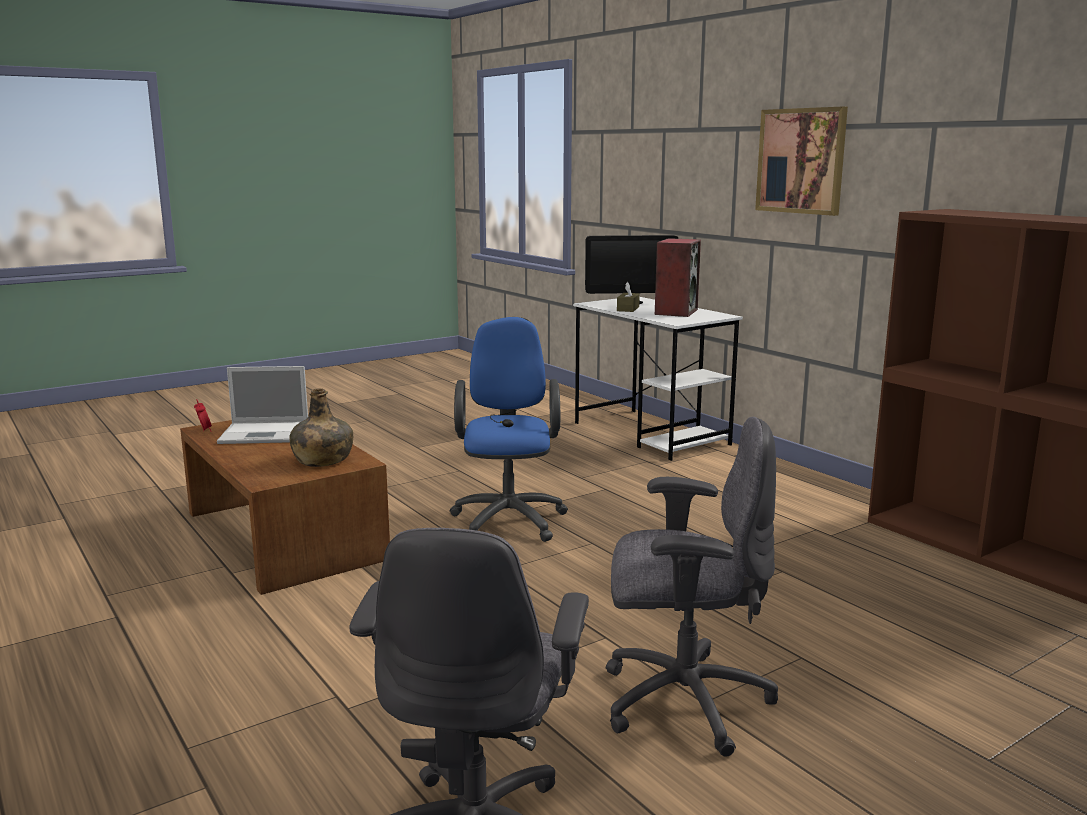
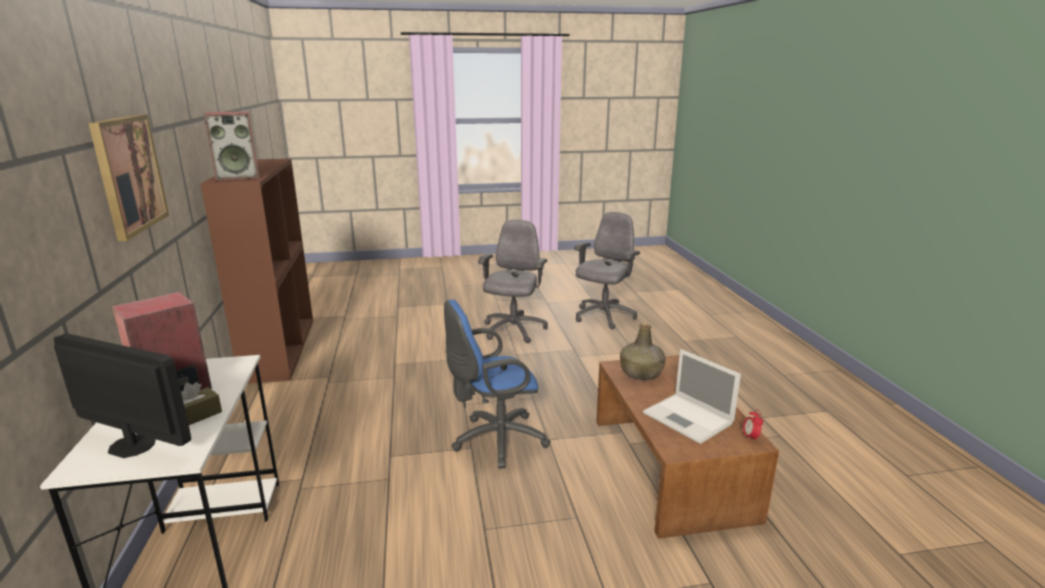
camera: 155 degrees left, 5 degrees up
laptop [217,366,308,444] -> laptop turned 150 degrees counterclockwise [643,349,741,444]
blue office chair [450,317,568,542] -> blue office chair turned 45 degrees clockwise [444,300,551,469]
grey office chair [606,417,778,757] -> grey office chair turned 75 degrees clockwise [478,220,548,343]
none -> speaker [204,111,259,181]

